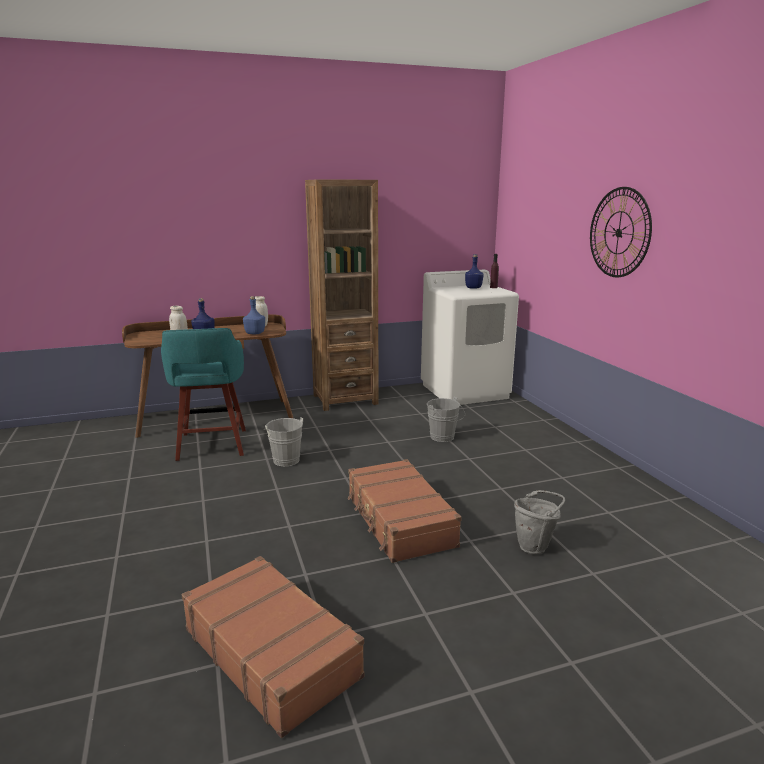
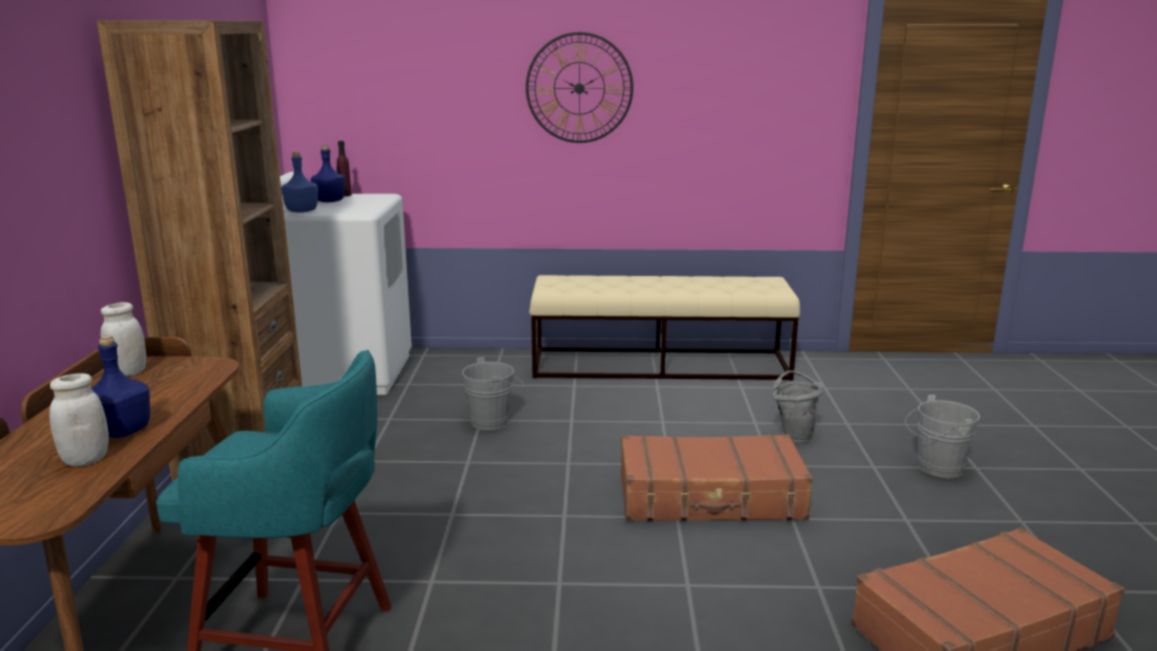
camera: 70 degrees left, 0 degrees up
blue bottle [243,296,265,334] -> blue bottle moved to [281,152,318,213]
grey bucket [264,417,303,467] -> grey bucket moved to [905,395,980,478]
none -> beige bench [529,275,800,381]

